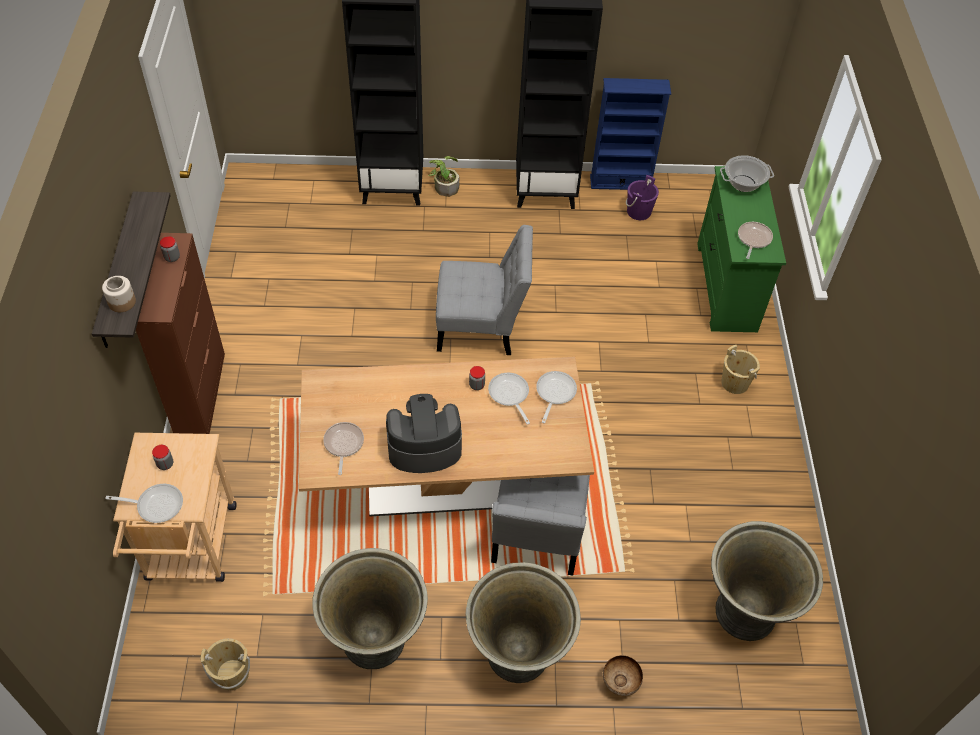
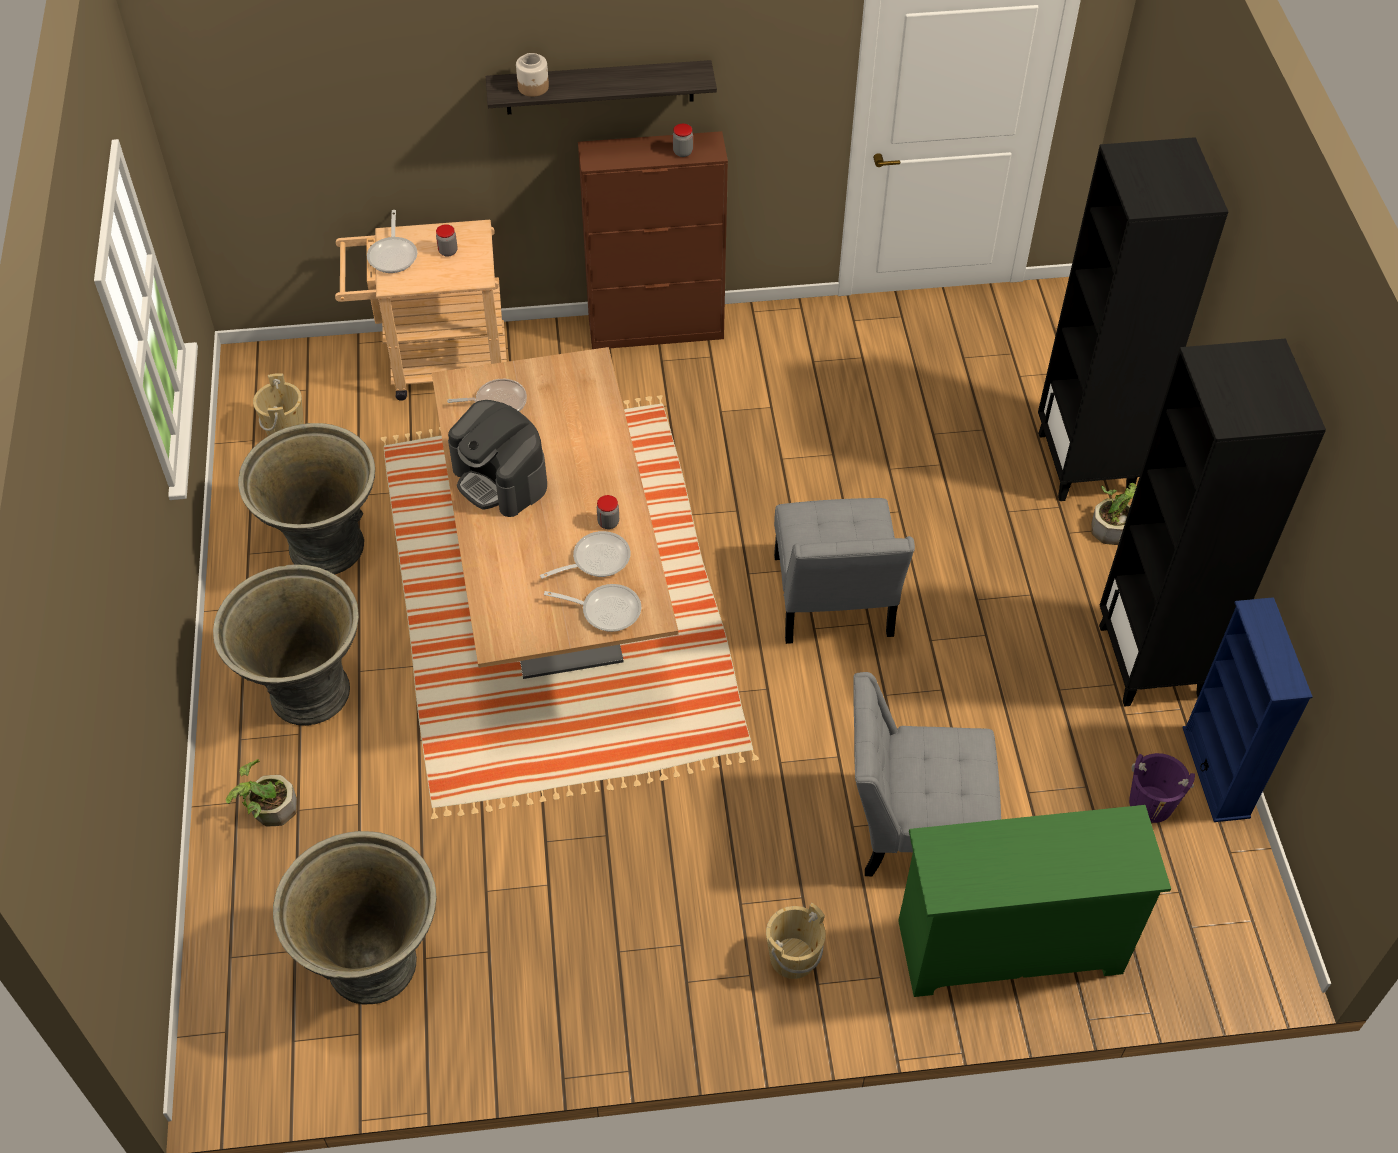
camera: 85 degrees right, 0 degrees up
coffee machine [386,394,462,473] -> coffee machine turned 150 degrees clockwise [448,400,547,517]
grey chair [491,475,590,575] -> grey chair moved to [853,672,1001,876]
bowl [603,655,643,696] -> potted plant [226,759,297,827]
cooking pot [720,155,774,192] -> none
frying pan [738,222,773,259] -> none

